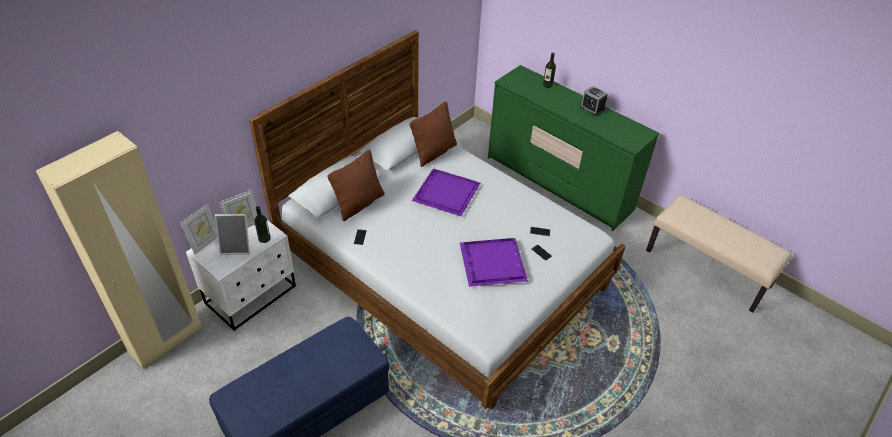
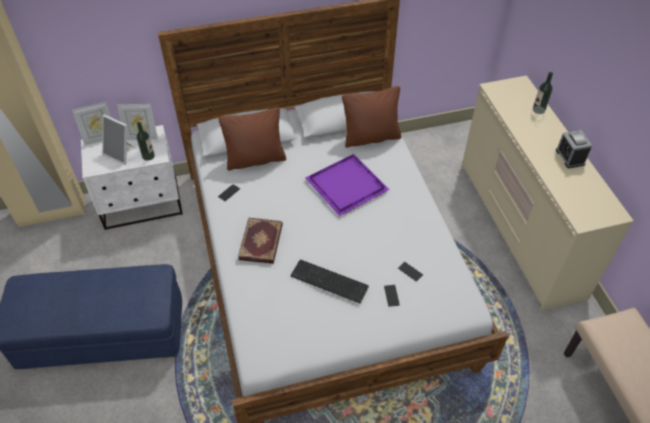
camera: 35 degrees right, 5 degrees up
purple tray [460,238,528,287] -> keyboard [290,259,369,303]
green dresser [488,65,659,231] -> beige dresser [461,75,634,311]
none -> book [238,217,283,264]

